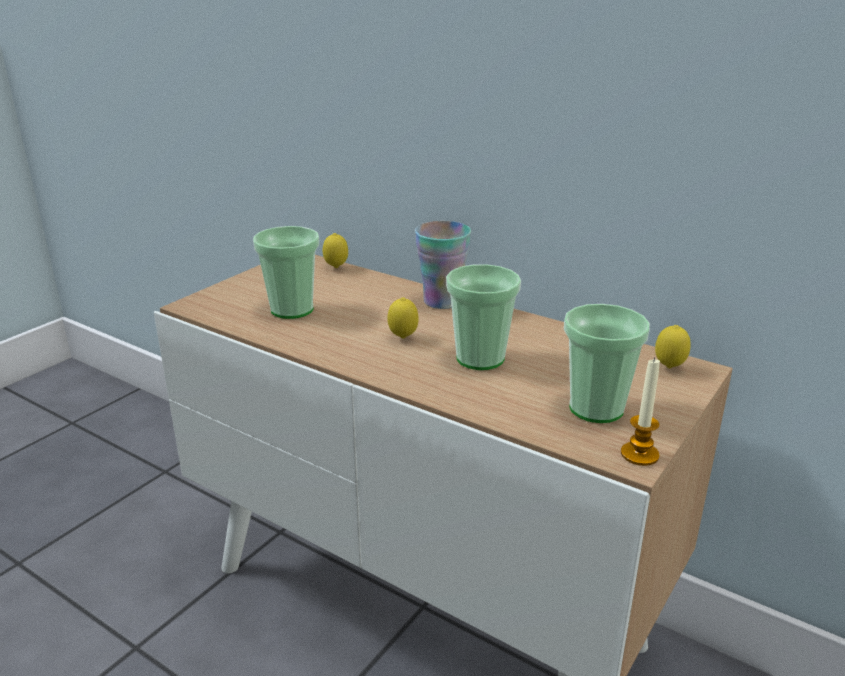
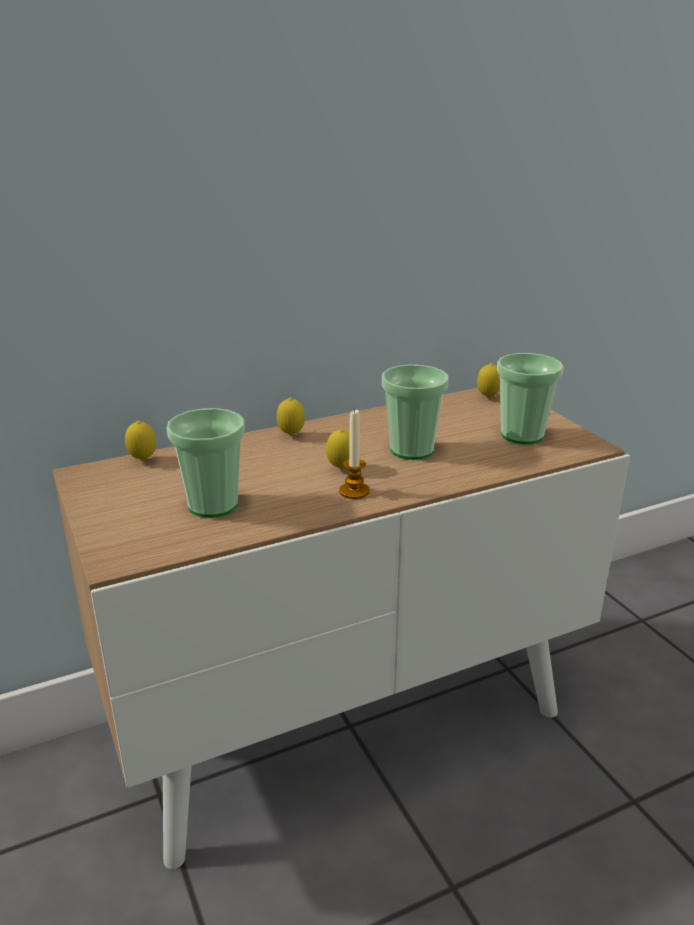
camera: 60 degrees left, 0 degrees up
cup [415,221,471,309] -> lemon [277,398,305,436]
candle [621,357,660,466] -> candle moved to [339,408,370,499]

